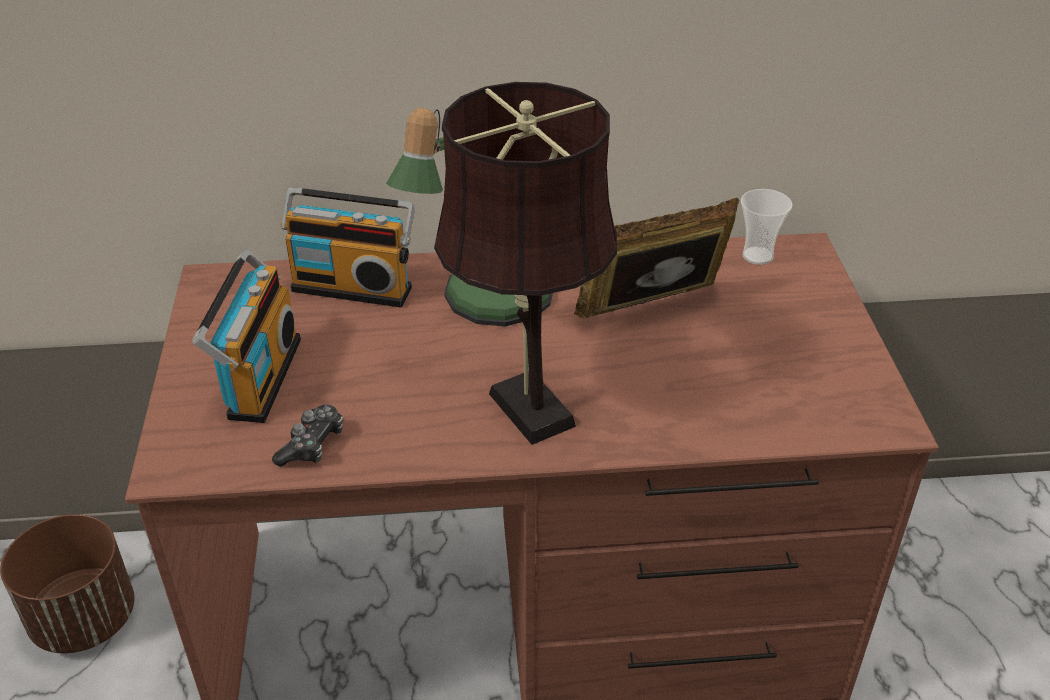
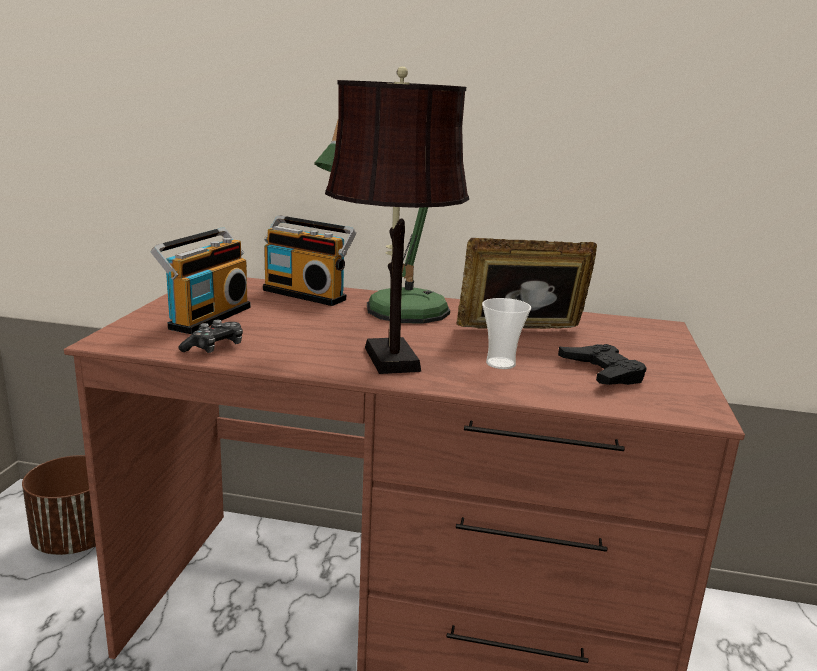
camera: 15 degrees right, 20 degrees down
cup [741,189,793,265] -> cup moved to [482,298,531,369]
none -> black game controller [558,344,647,385]

